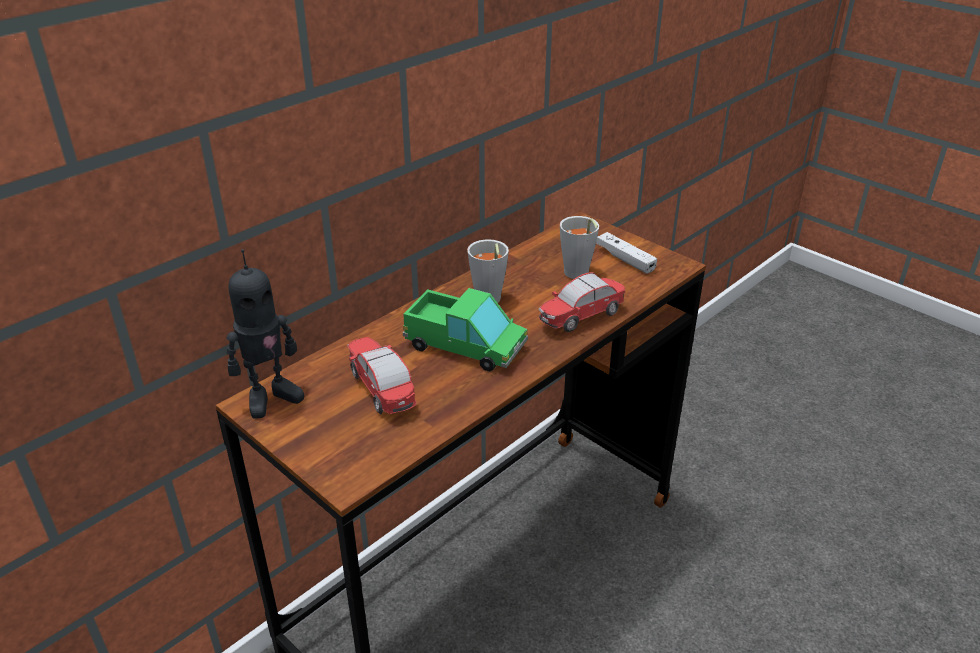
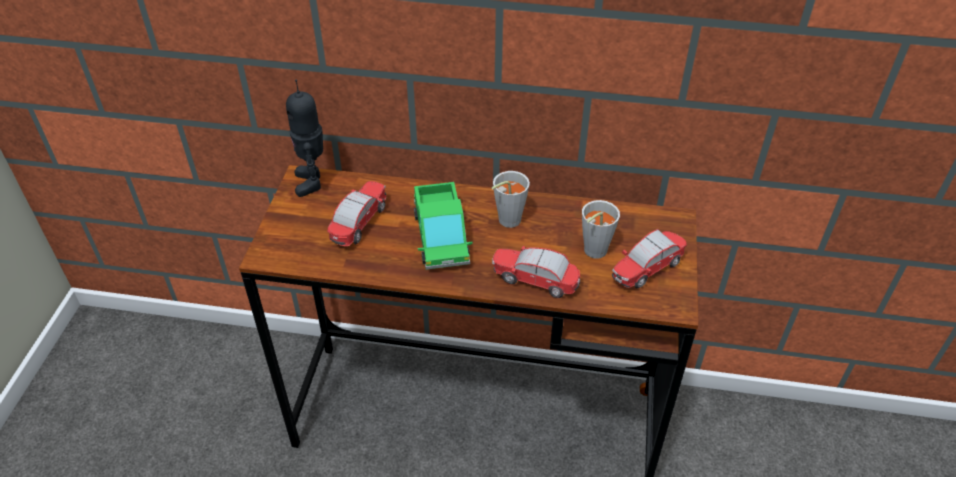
camera: 55 degrees right, 10 degrees up
toy robot [226,249,304,419] -> toy robot turned 60 degrees clockwise [286,80,323,197]
white game controller [596,232,657,274] -> toy car [612,229,687,288]

